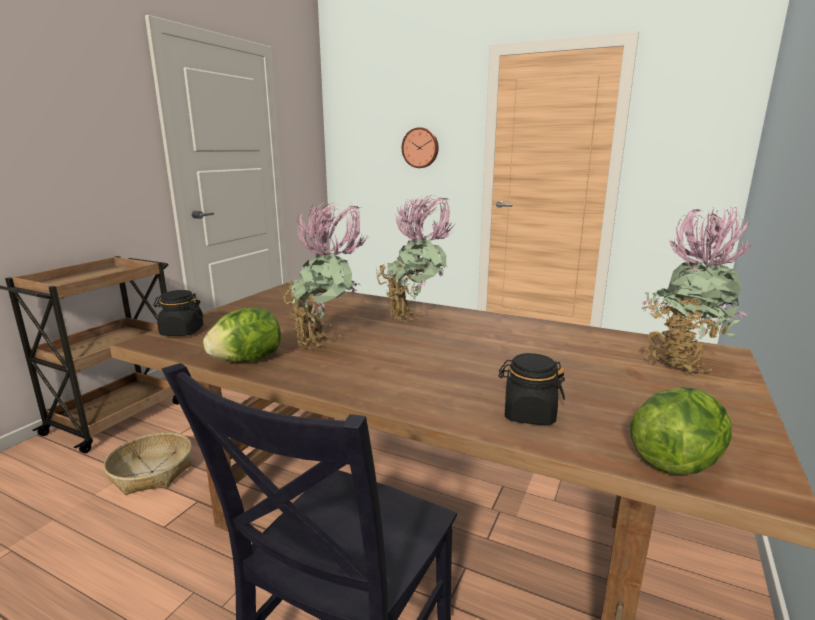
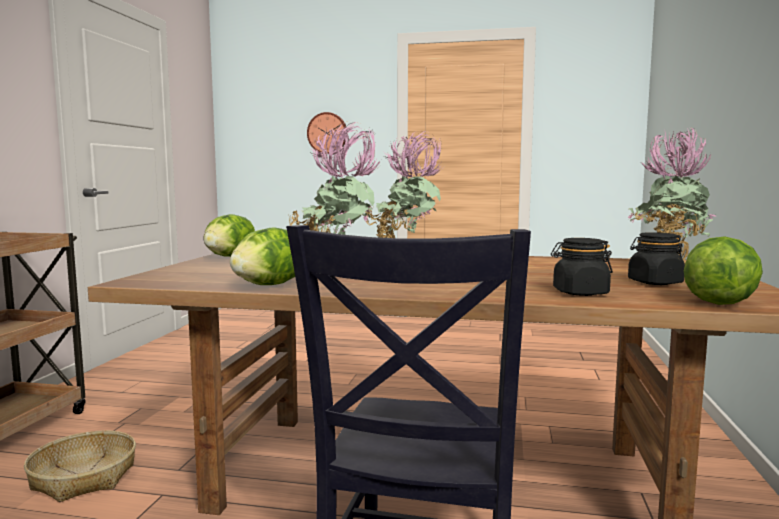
camera: 15 degrees left, 10 degrees down
black jar [153,290,203,336] -> black jar moved to [628,232,685,285]
none -> lettuce [203,214,255,257]

